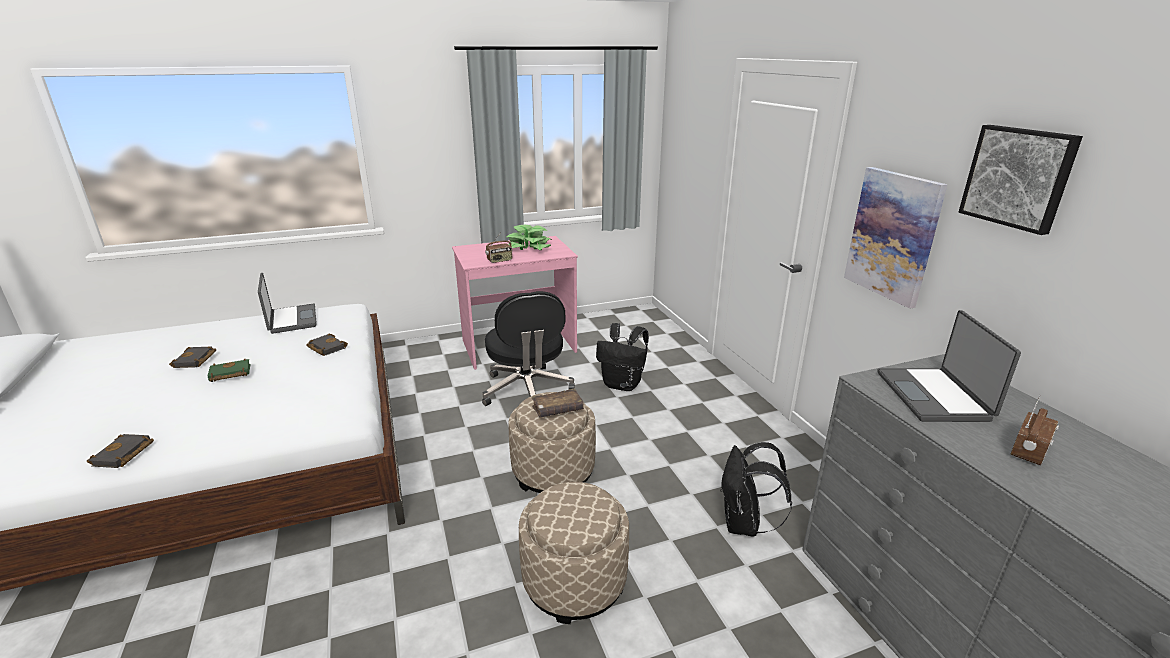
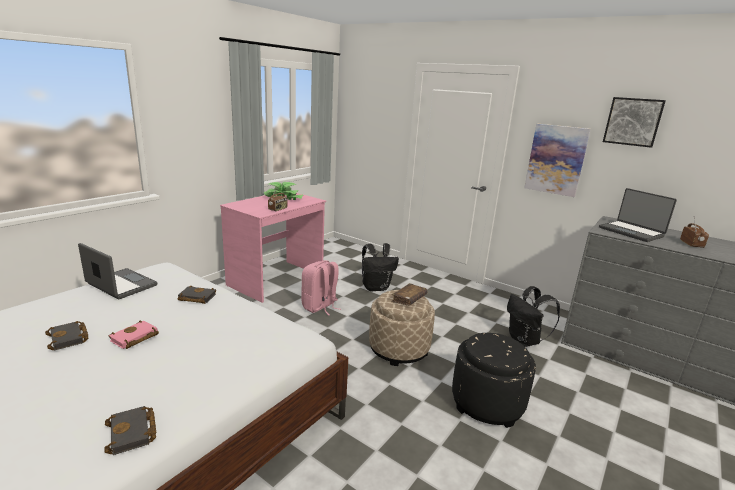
camera: 35 degrees left, 5 degrees down
green book [208,358,250,382] -> pink book [109,320,159,349]
black office chair [482,291,575,406] -> pink backpack [301,260,341,316]
beige ottoman [519,482,629,624] -> black ottoman [452,333,536,428]

